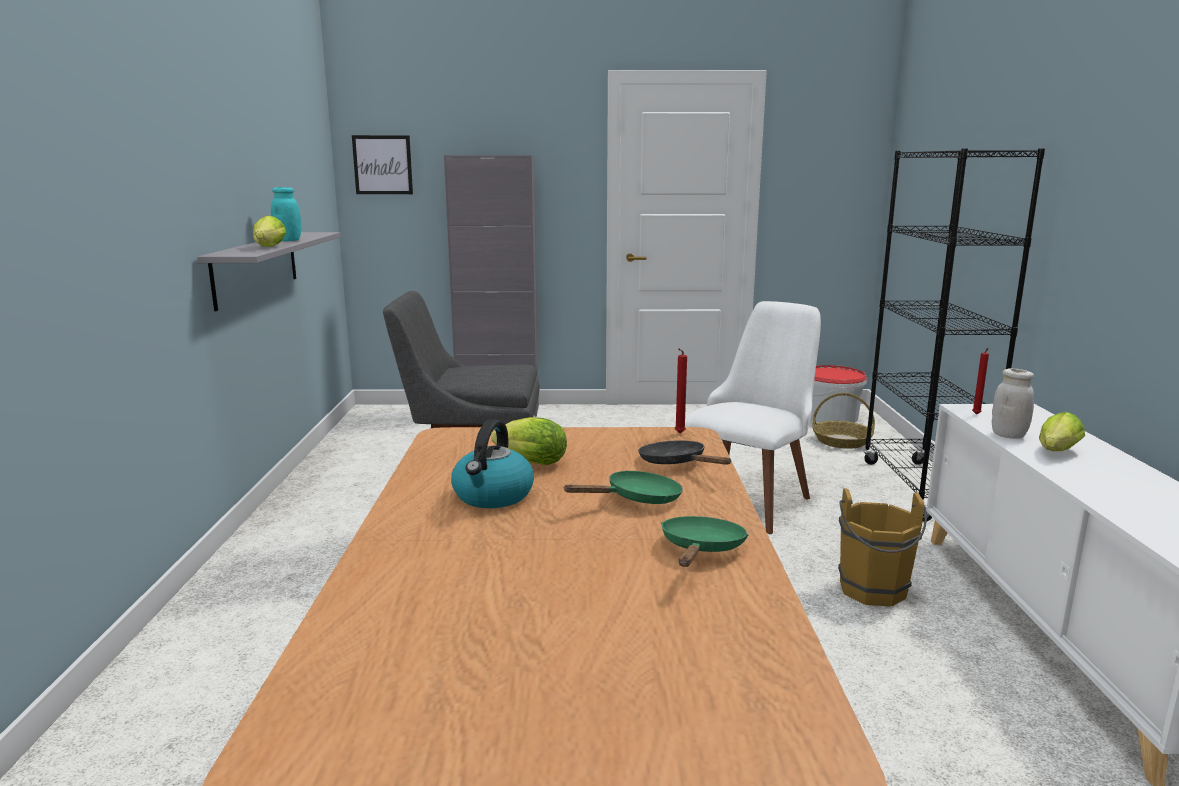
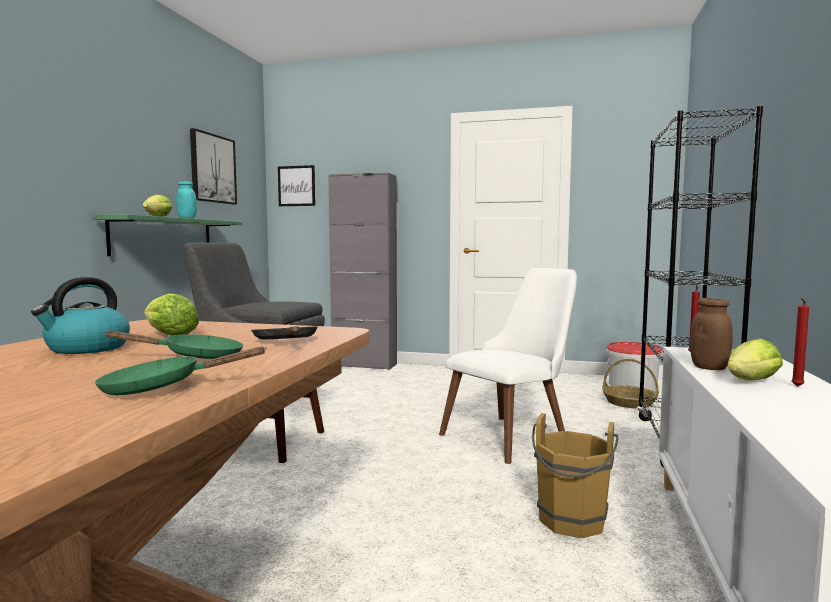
camera: 15 degrees right, 10 degrees down
grey shelf [197,232,341,311] -> green shelf [93,214,242,256]
green frying pan [661,516,749,567] -> green frying pan turned 135 degrees counterclockwise [95,347,267,395]
red candle [675,348,687,433] -> red candle moved to [791,298,809,387]
white jar [992,368,1034,439] -> brown jar [690,298,733,370]
none -> picture [190,128,237,204]

